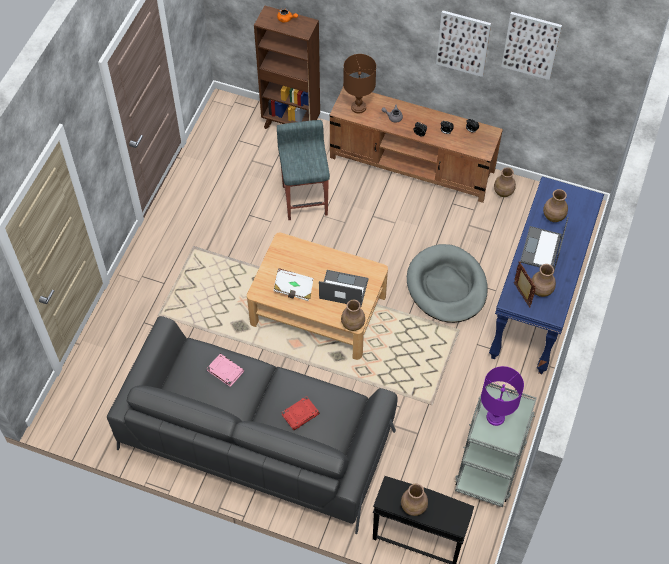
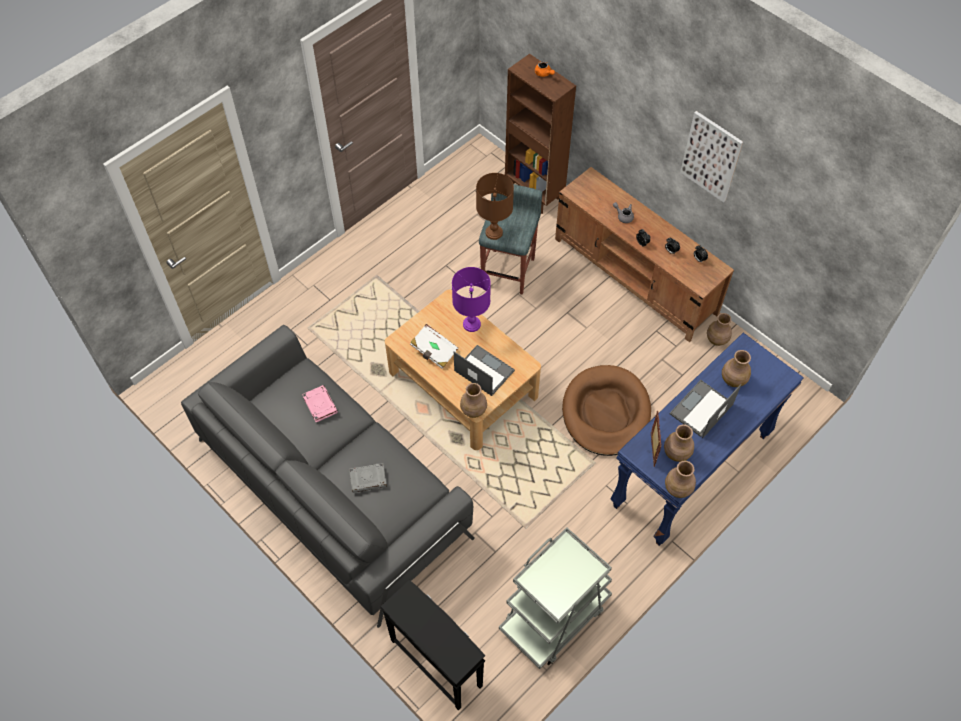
camera: 25 degrees right, 0 degrees up
red book [281,396,320,430] -> grey book [349,463,387,493]
brown table lamp [343,54,376,114] -> brown table lamp moved to [476,173,514,240]
brown vase [401,483,428,516] -> brown vase moved to [665,461,696,498]
grey dog bed [407,244,488,323] -> brown dog bed [562,365,651,456]
purple table lamp [481,366,524,426] -> purple table lamp moved to [452,267,490,332]
picture [501,12,562,80] -> none

